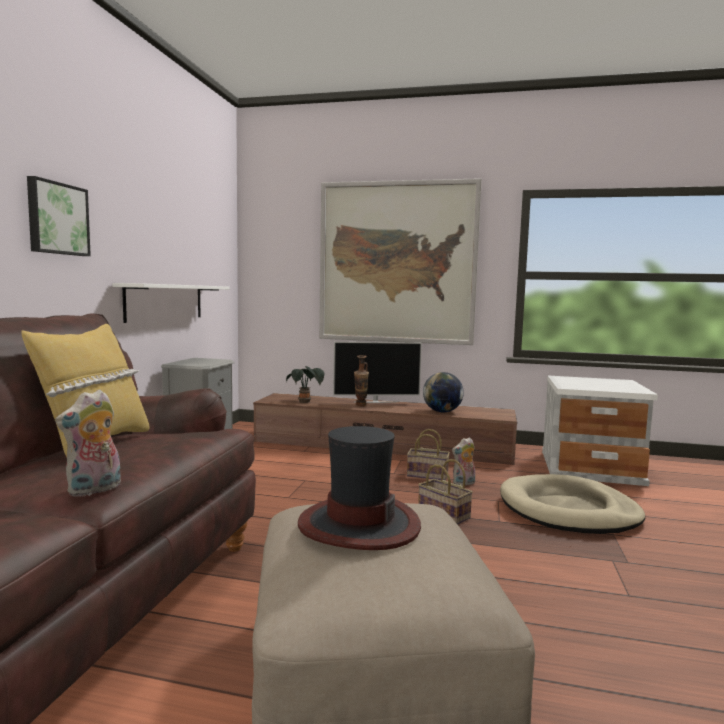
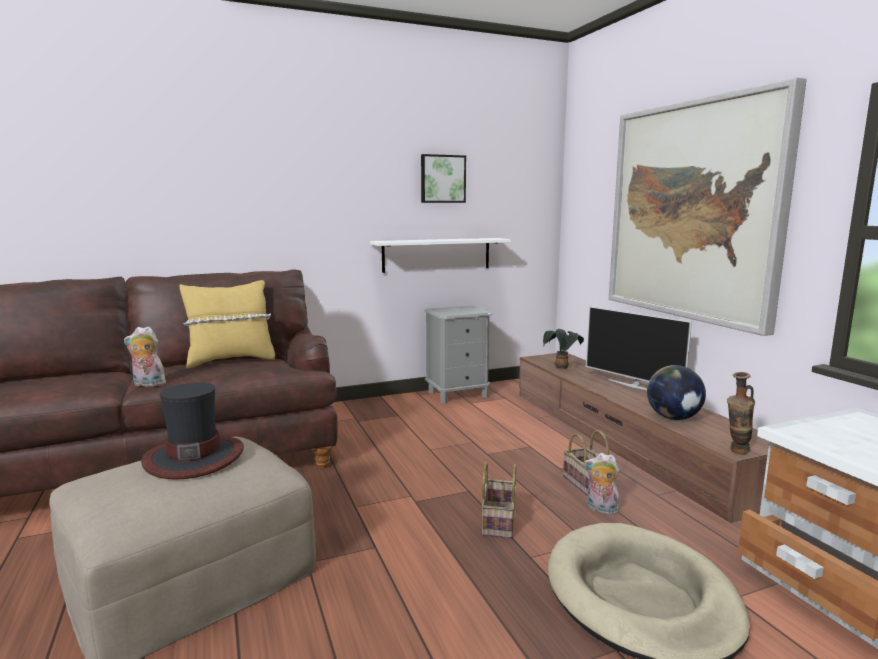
camera: 55 degrees right, 5 degrees up
picture [27,176,91,256] -> picture moved to [421,154,466,203]
vase [354,355,369,406] -> vase moved to [727,372,755,454]

